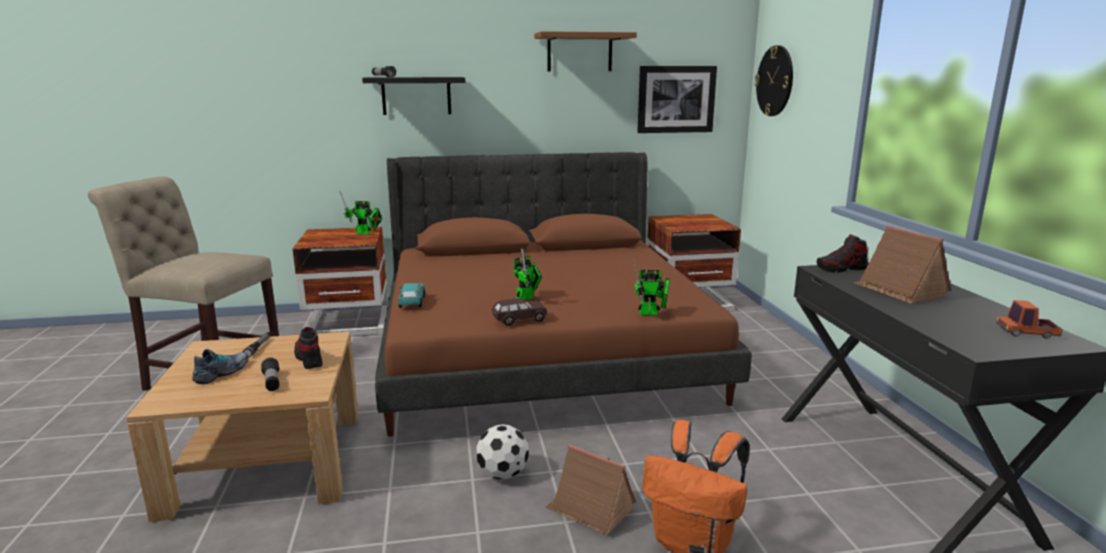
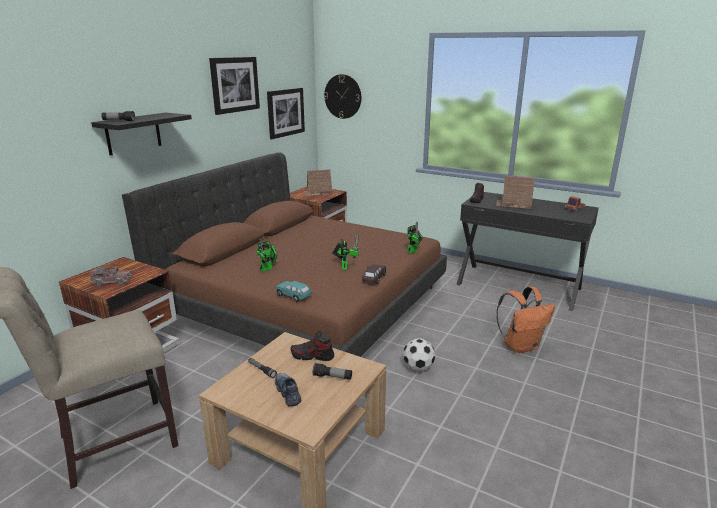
camera: 50 degrees left, 5 degrees up
toy robot [340,191,382,234] -> toy robot moved to [257,238,278,272]
brown shelf [534,31,637,71] -> picture [209,57,260,115]
toy house [545,445,636,536] -> toy house moved to [303,169,333,196]
none -> toy truck [89,266,132,286]

